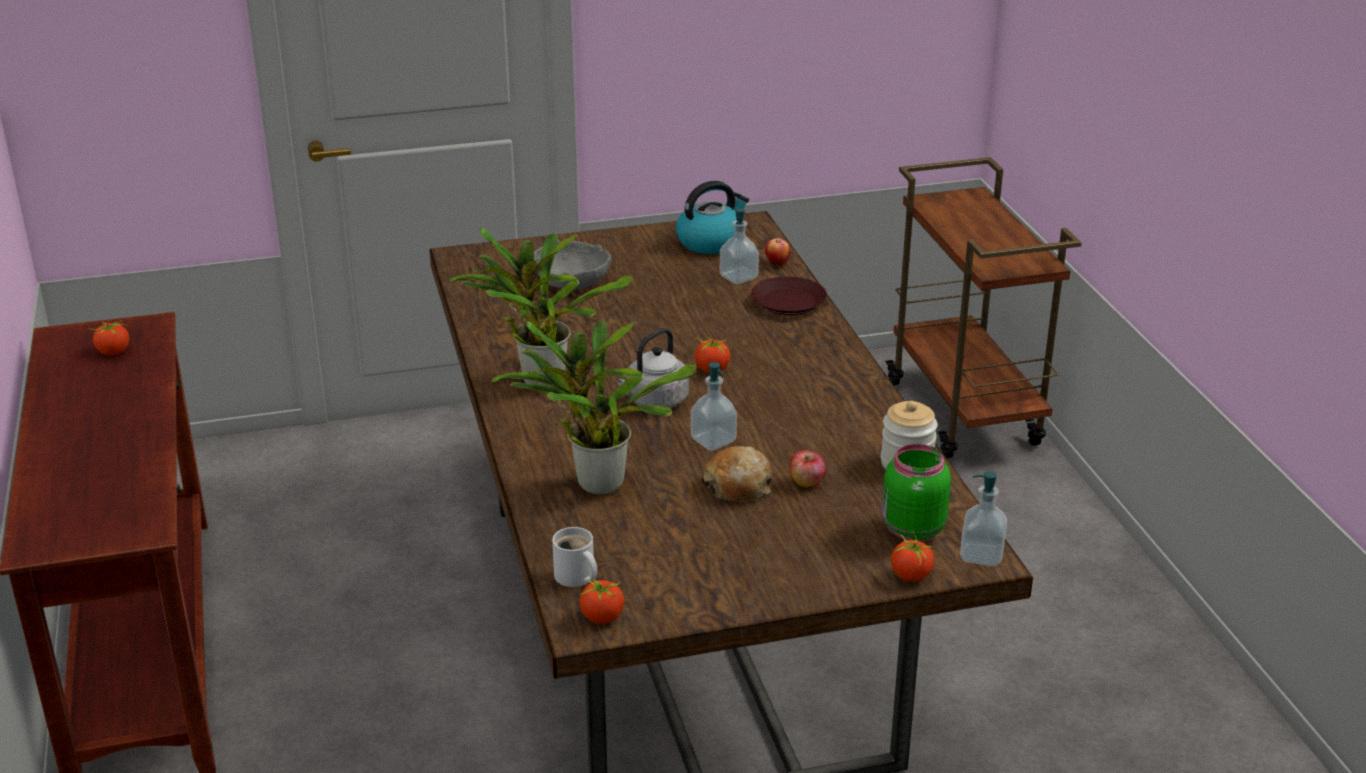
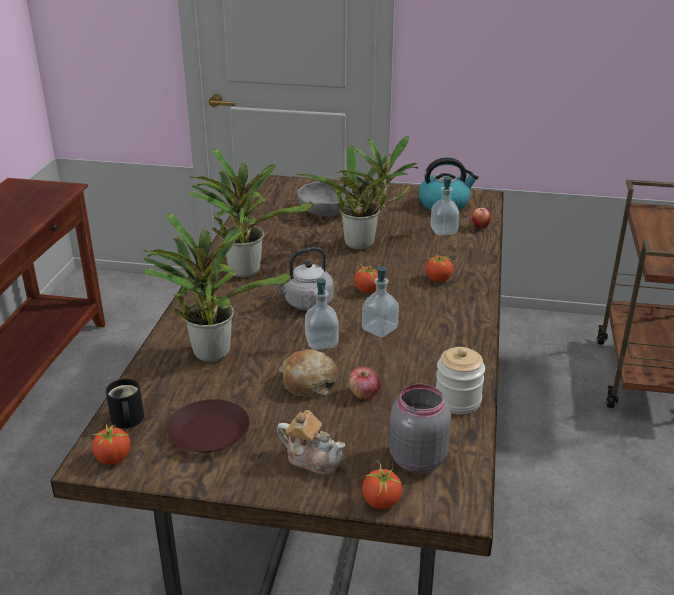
camera: 25 degrees right, 0 degrees up
tomato [88,320,129,355] -> tomato moved to [425,254,453,282]
white mug [552,527,598,587] -> black mug [106,379,144,428]
brown plate [751,276,827,315] -> brown plate moved to [167,399,250,453]
green jar [882,444,951,541] -> grey jar [389,384,451,473]
soap dispenser [960,471,1007,566] -> soap dispenser moved to [362,267,399,337]
none -> teapot [277,410,345,475]
none -> potted plant [296,136,418,250]

